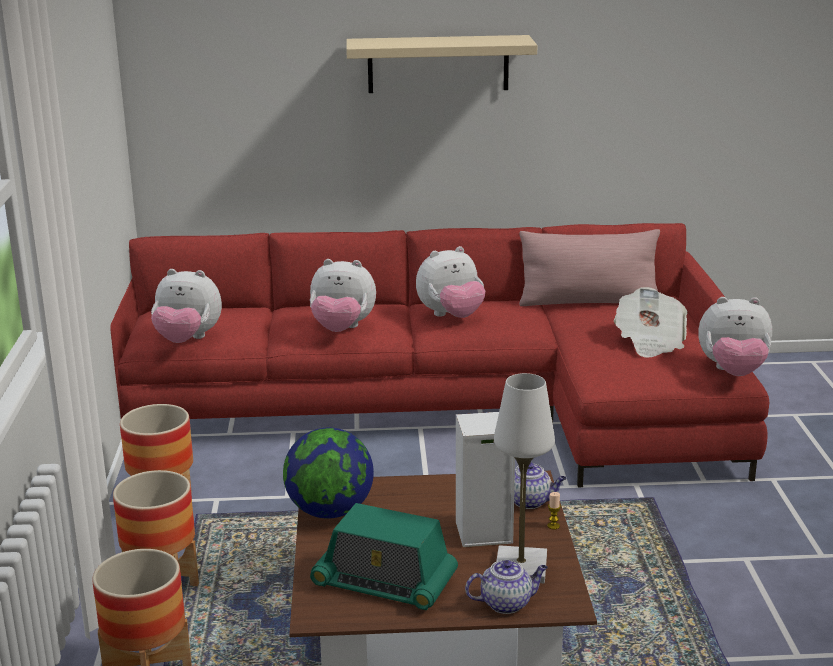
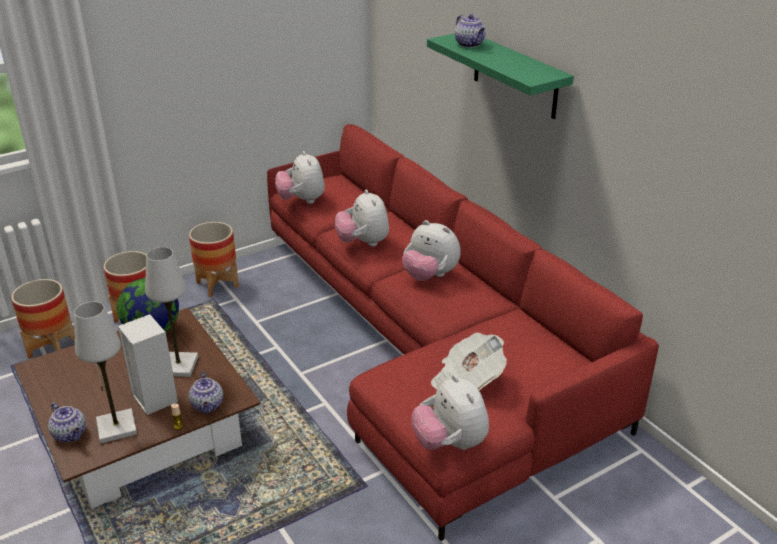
camera: 60 degrees right, 10 degrees up
radio [310,503,458,610] -> none
beige shelf [346,35,537,93] -> green shelf [427,33,574,119]
pink pillow [519,229,660,306] -> none
none -> white table lamp [145,247,198,377]
none -> teapot [455,14,486,48]

